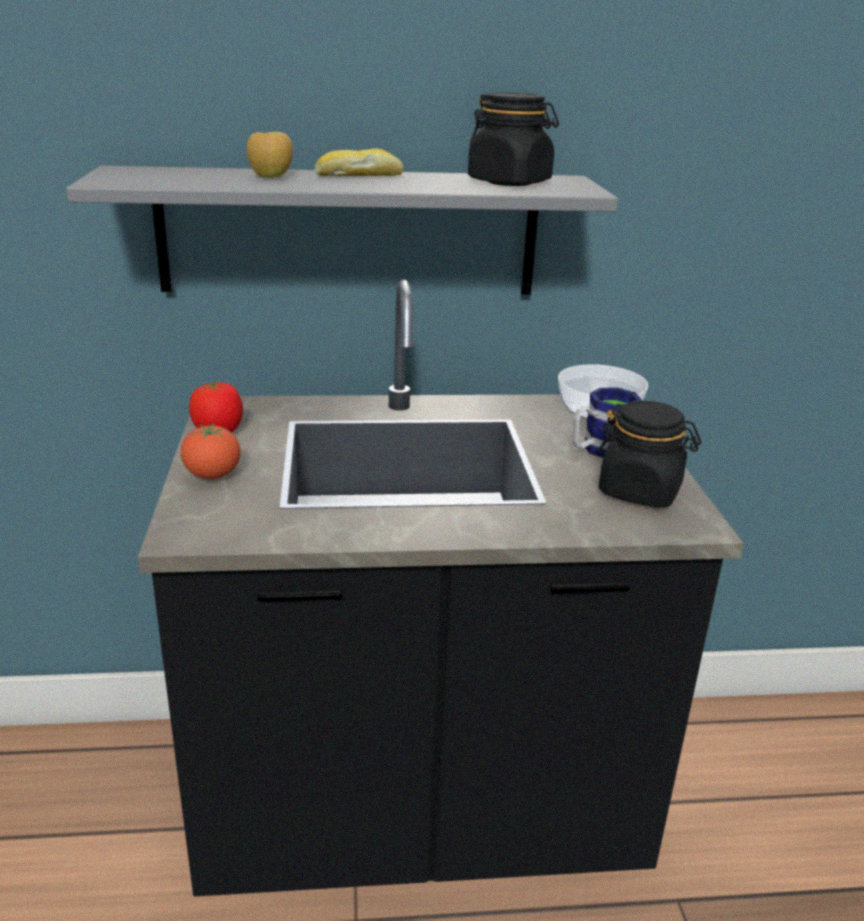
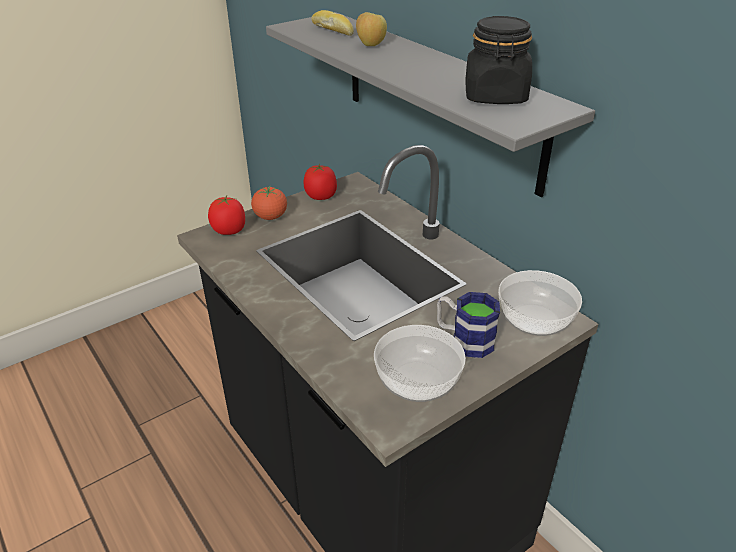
camera: 60 degrees right, 10 degrees up
bread [315,149,404,176] -> bread moved to [311,10,354,36]
black jar [596,401,701,508] -> bowl [374,325,466,402]
none -> tomato [208,196,245,235]

